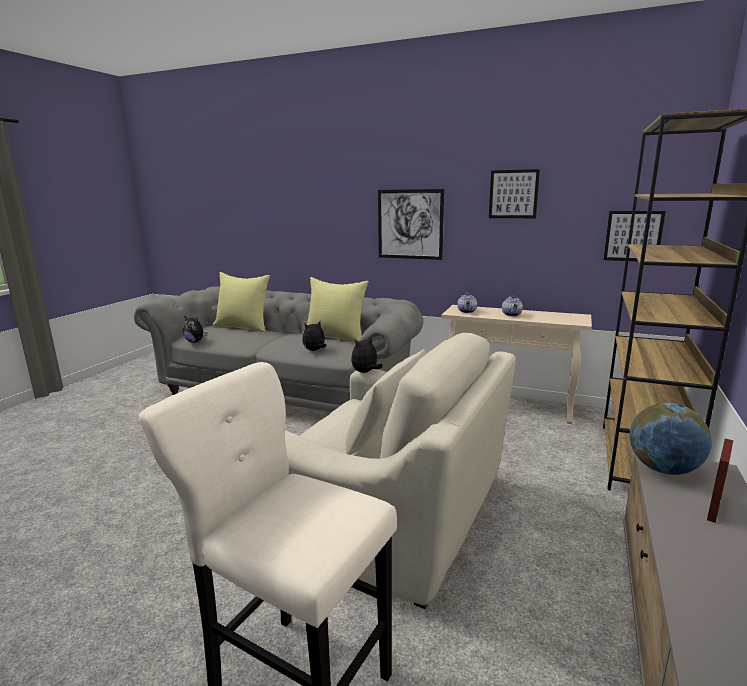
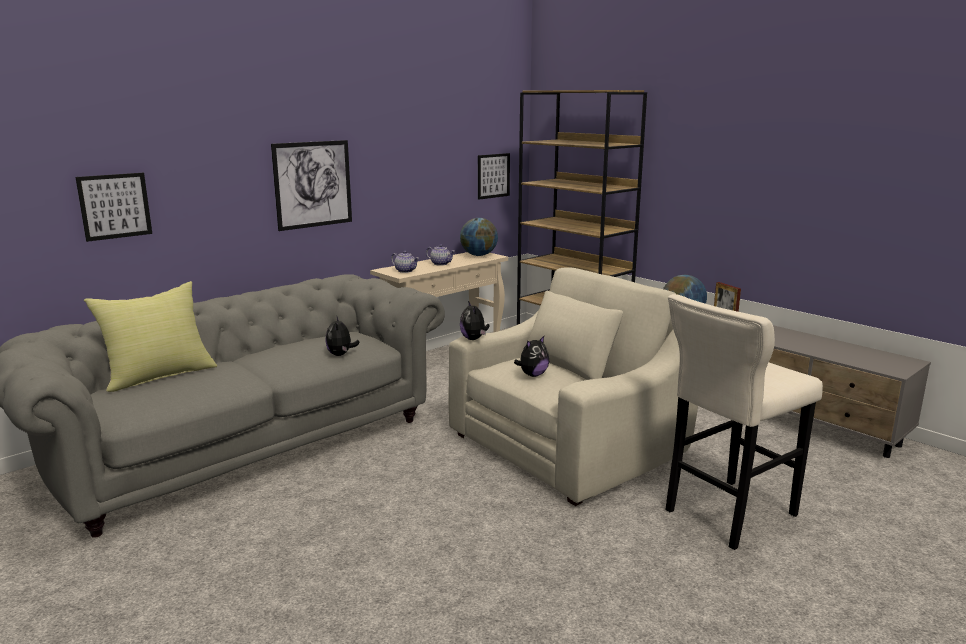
camera: 65 degrees left, 0 degrees up
plush toy [183,316,207,343] -> plush toy moved to [514,336,549,377]
yellow pillow [302,277,369,342] -> none
picture [489,169,540,218] -> picture moved to [76,173,152,242]
none -> globe [460,218,498,256]

